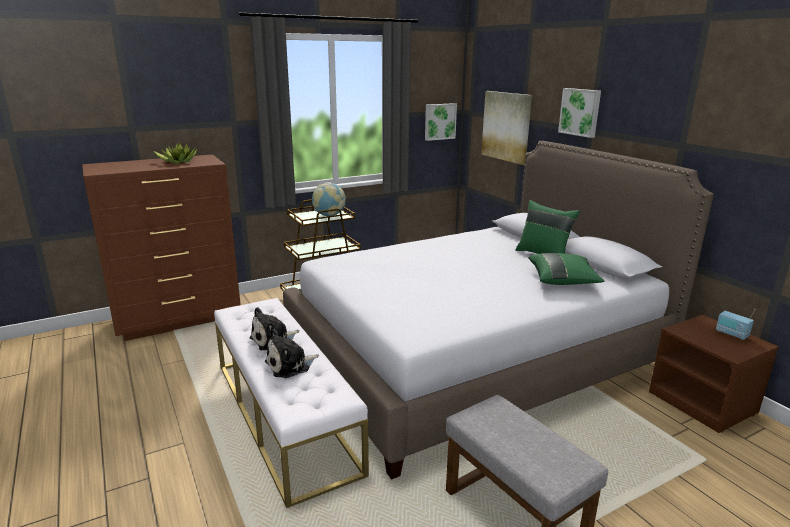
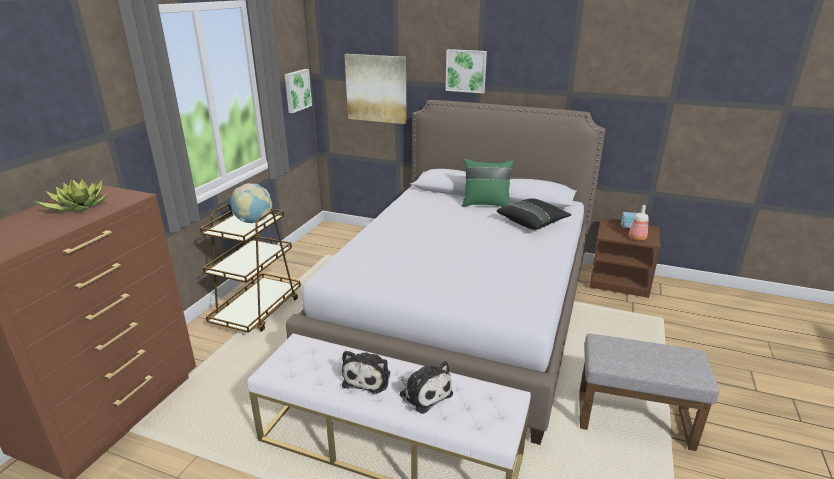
camera: 40 degrees left, 5 degrees up
plush toy [265,329,319,378] -> plush toy turned 60 degrees counterclockwise [398,361,453,414]
green pillow [529,253,604,285] -> black pillow [497,198,571,230]
none -> bottle [629,205,649,241]

